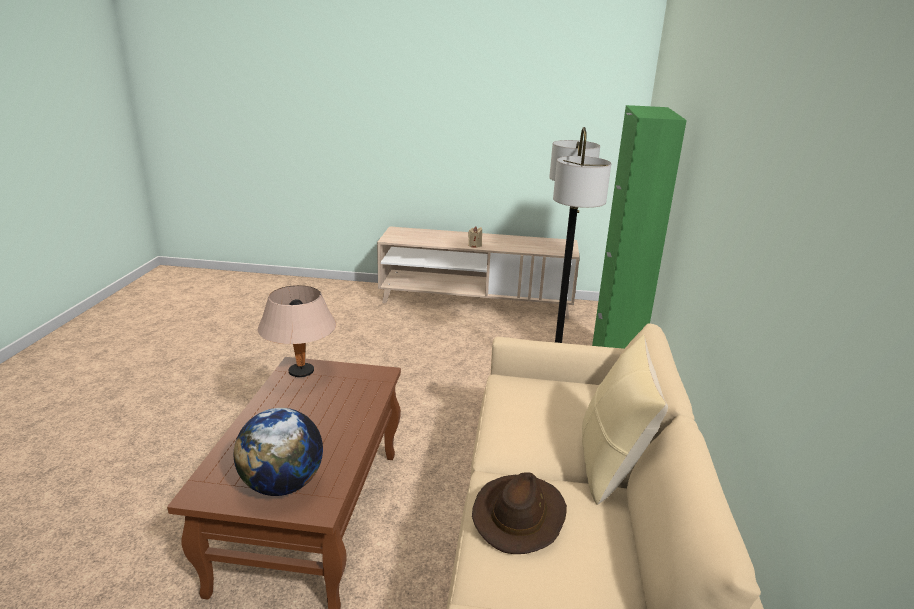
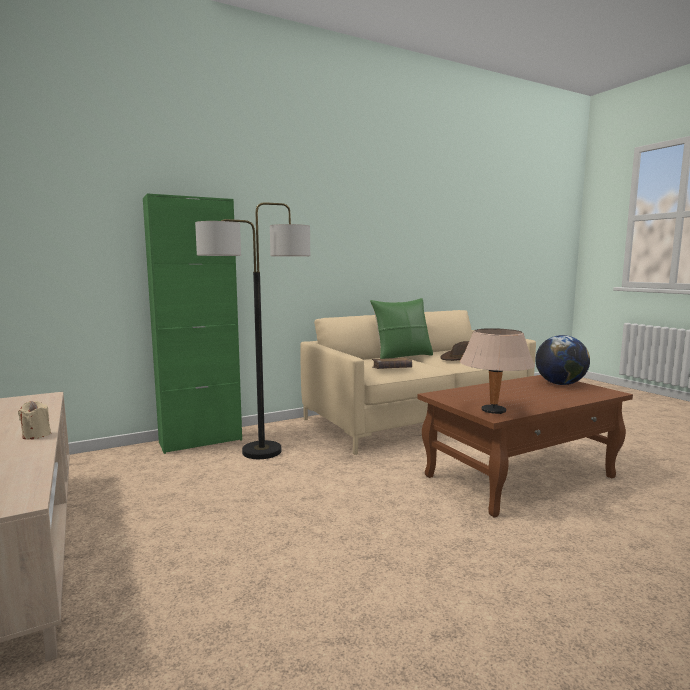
camera: 125 degrees left, 15 degrees down
beige pillow [582,334,668,505] -> green pillow [370,298,433,359]
none -> brown book [372,357,412,369]

